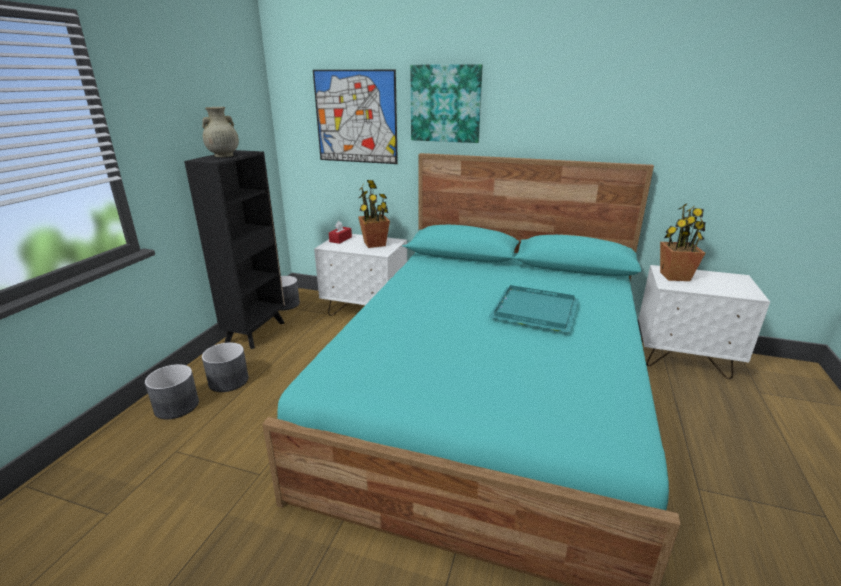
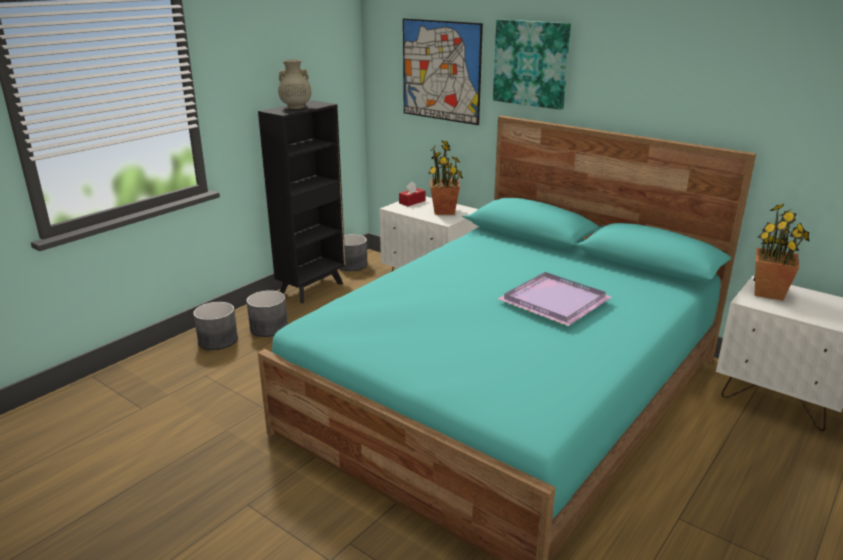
camera: 20 degrees right, 0 degrees up
turquoise tray [489,285,579,333] -> purple tray [498,272,612,326]

